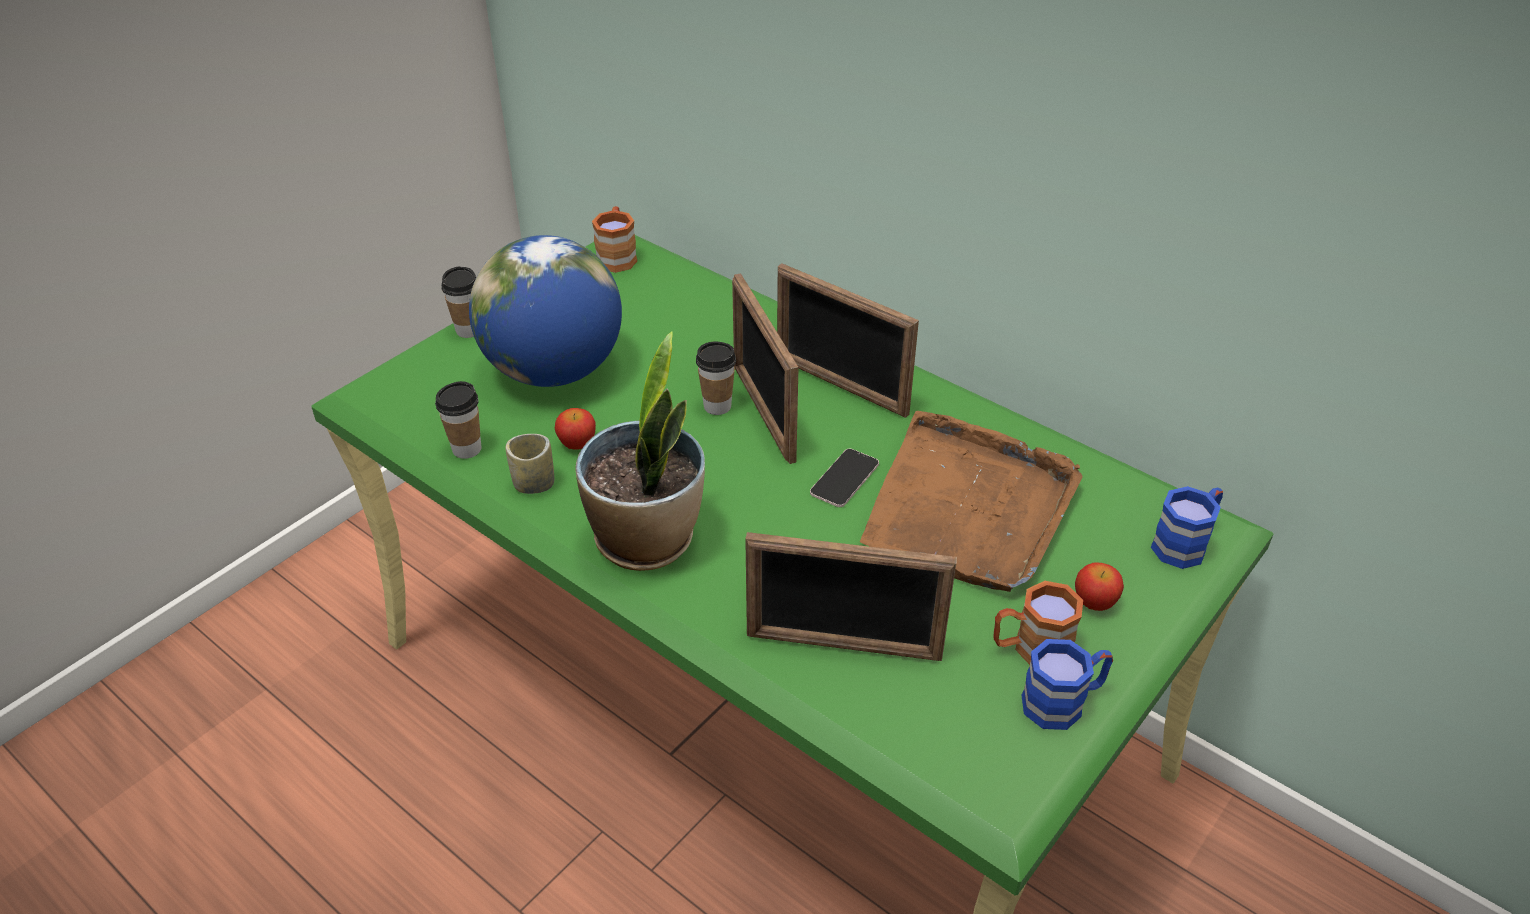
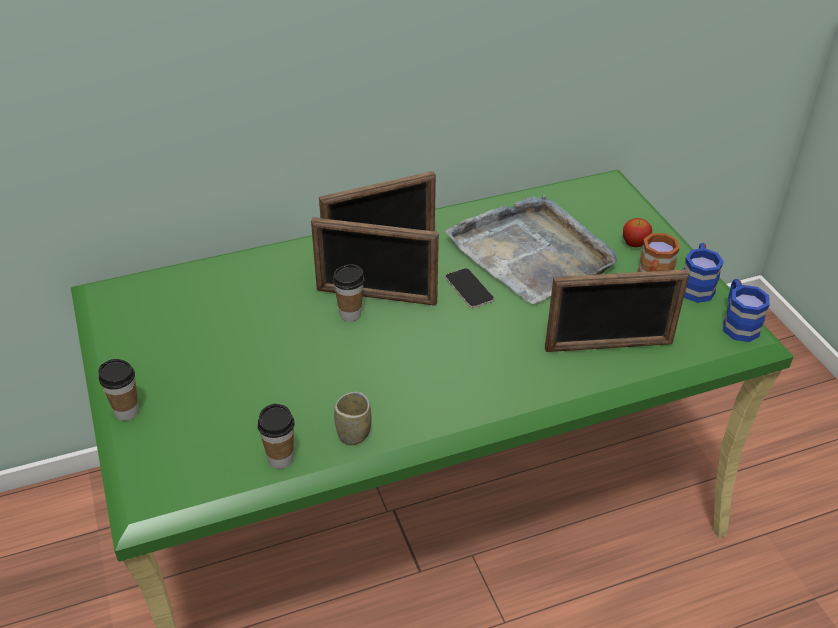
camera: 60 degrees left, 0 degrees up
globe [469,235,622,387] -> none
apple [555,408,596,450] -> none
potted plant [575,331,705,571] -> none
brown mug [592,206,637,273] -> none
picture frame [745,532,957,661] -> picture frame turned 45 degrees clockwise [545,269,690,352]
brown tray [860,411,1083,592] -> grey tray [445,195,617,304]
blue mug [1151,486,1223,569] -> blue mug moved to [723,279,770,342]

